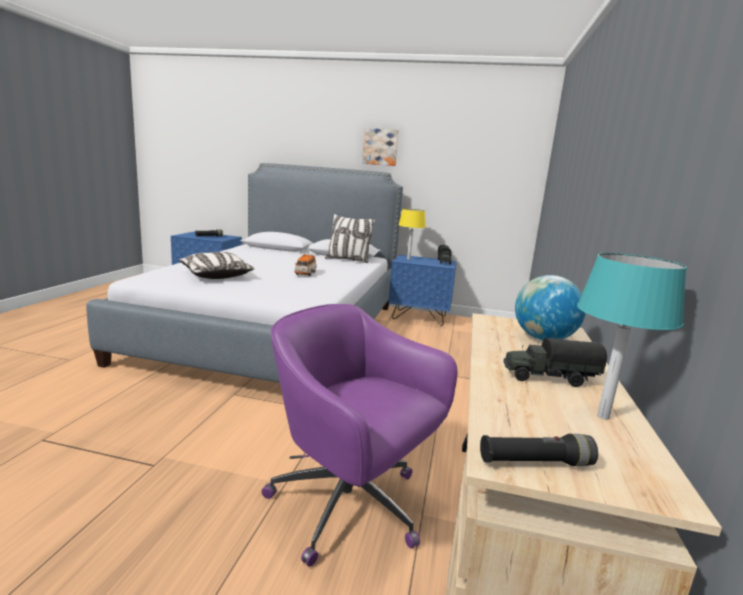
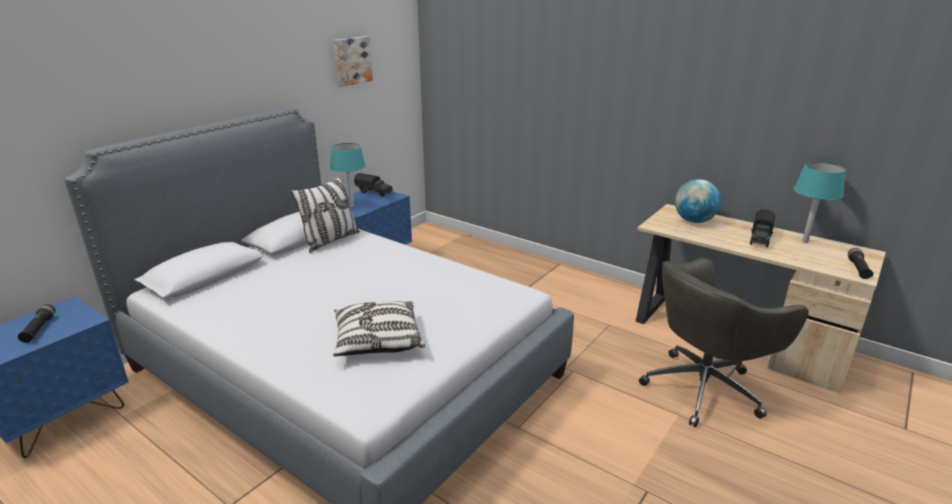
camera: 65 degrees left, 10 degrees up
purple office chair [261,304,458,567] -> grey office chair [639,258,809,427]
toy car [294,254,317,276] -> none
picture [362,128,399,166] -> picture moved to [333,36,373,87]
yellow table lamp [398,209,426,260] -> turquoise table lamp [330,143,366,208]

